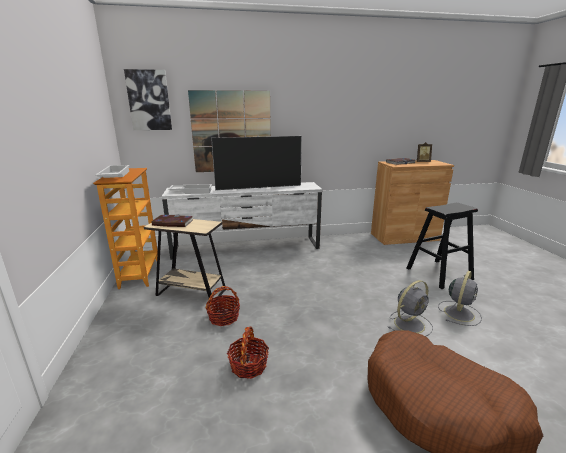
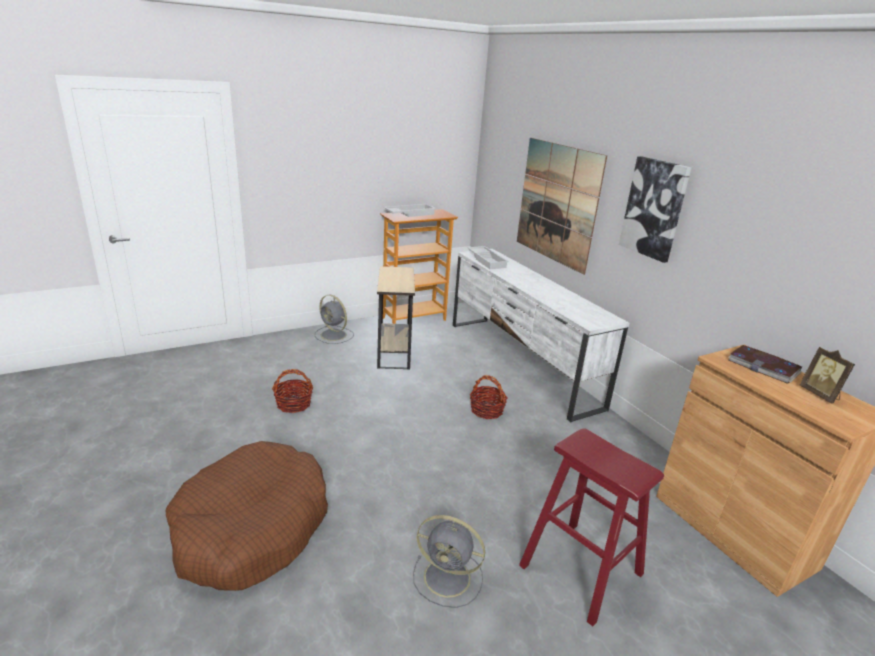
camera: 70 degrees right, 5 degrees up
picture [124,69,172,130] -> picture moved to [619,156,692,263]
book [151,215,193,227] -> none
basket [206,286,240,326] -> basket moved to [470,375,507,419]
television [211,136,302,190] -> none
grey fan [388,280,433,337] -> grey fan moved to [315,295,354,344]
black stool [406,203,478,289] -> red stool [519,428,664,626]

